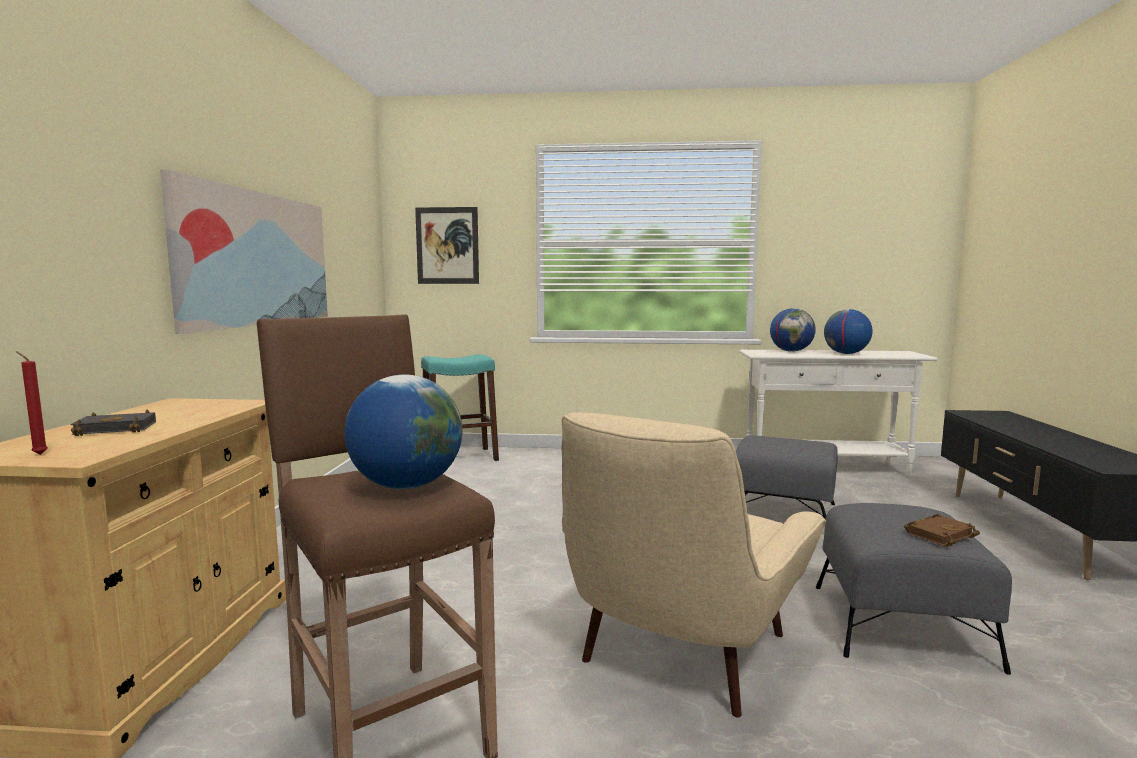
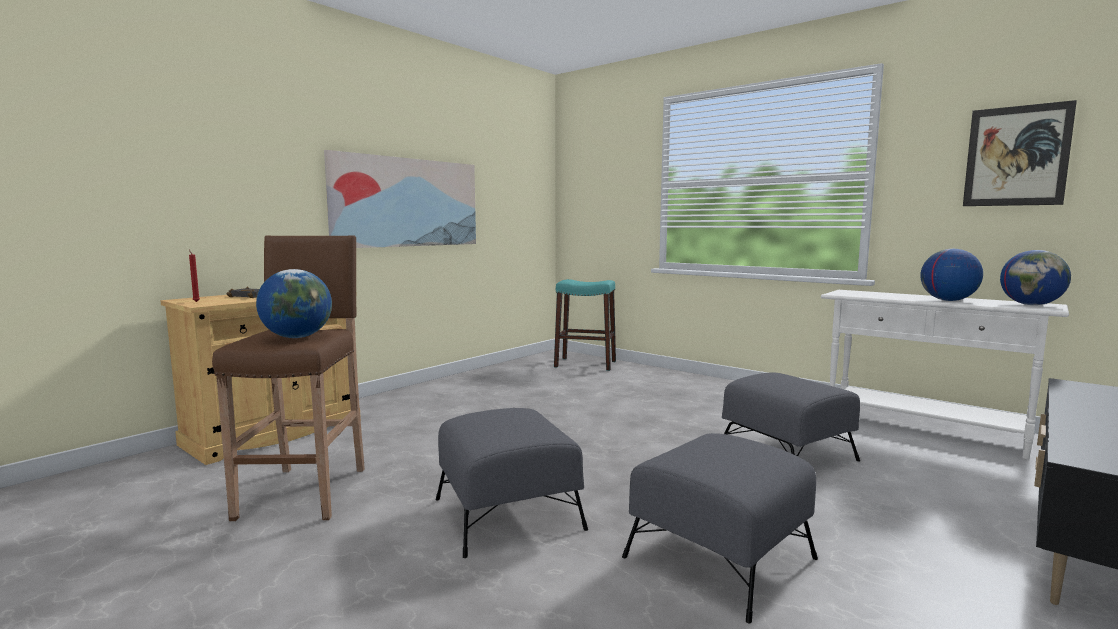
camera: 35 degrees right, 0 degrees up
picture [415,207,479,284] -> picture moved to [963,100,1077,206]
beige armchair [562,412,826,718] -> grey ottoman [436,408,588,558]
globe [770,308,816,352] -> globe moved to [1000,250,1071,305]
brown book [904,513,980,547] -> none

